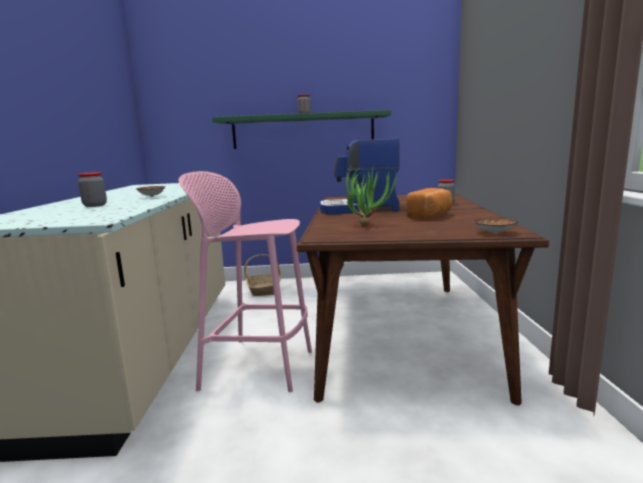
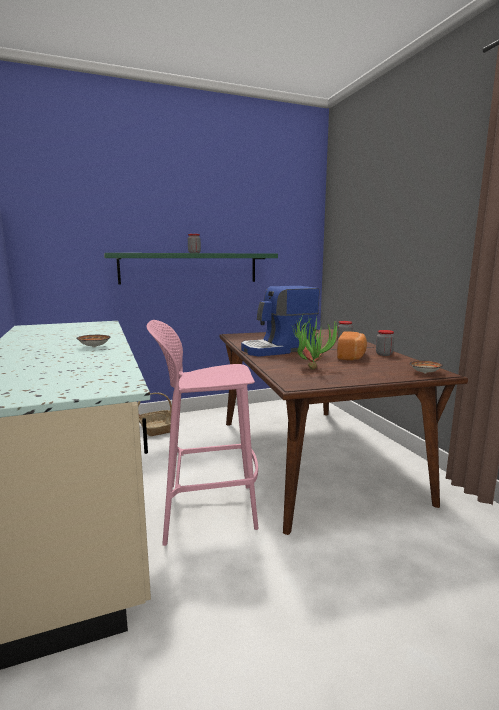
camera: 20 degrees left, 0 degrees up
jar [78,172,107,207] -> jar moved to [376,330,394,356]

